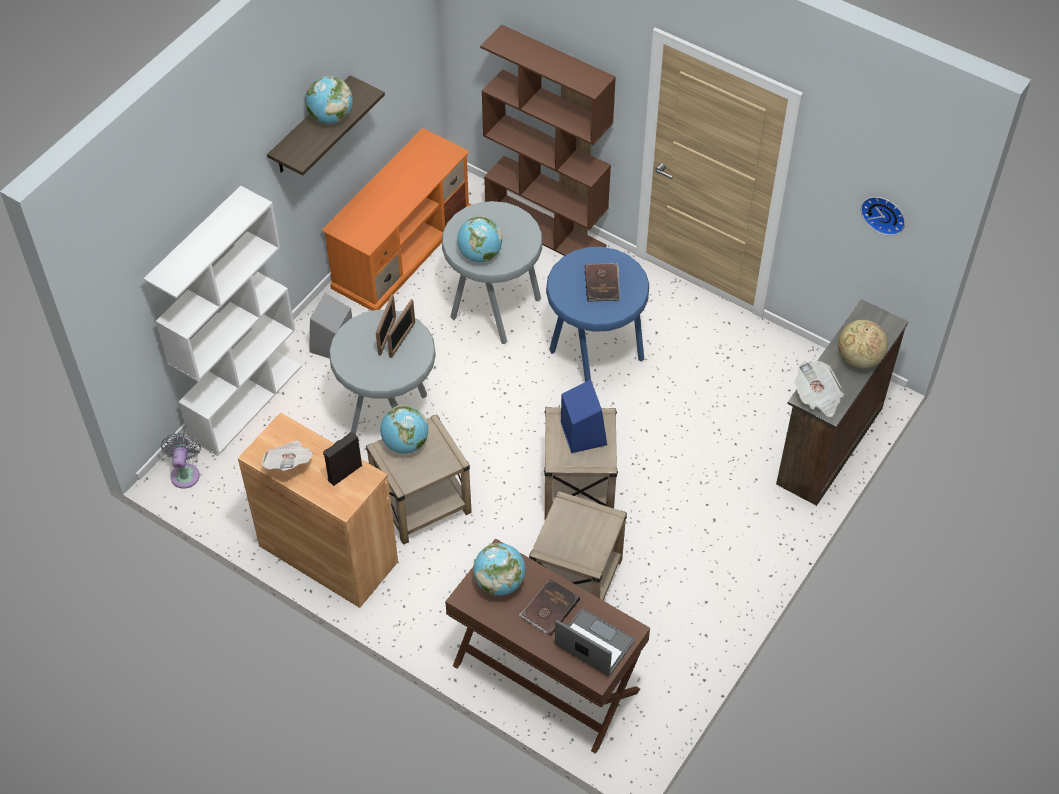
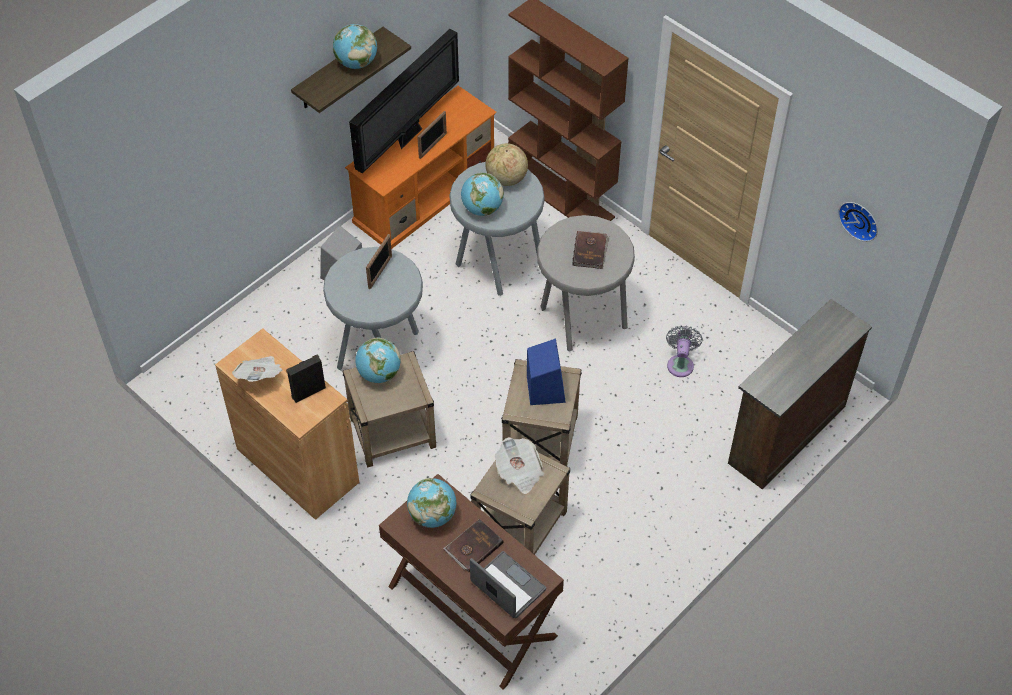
camera: 10 degrees right, 0 degrees up
white bookcase [143,186,302,456] -> none
grey fan [161,433,201,489] -> grey fan moved to [666,325,703,377]
picture frame [387,299,415,358] -> picture frame moved to [417,111,447,159]
blue stool [546,247,649,382] -> grey stool [537,215,635,352]
newspaper [794,361,844,417] -> newspaper moved to [495,437,544,494]
globe [838,320,888,369] -> globe moved to [485,143,528,186]
none -> television [349,29,459,173]

